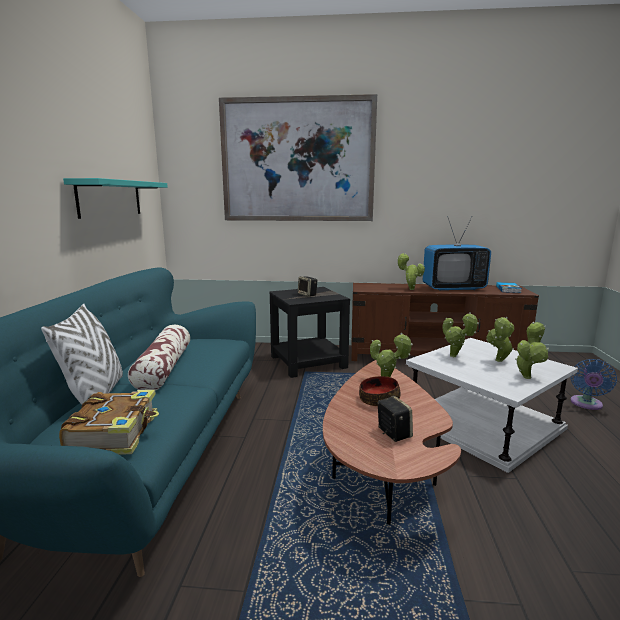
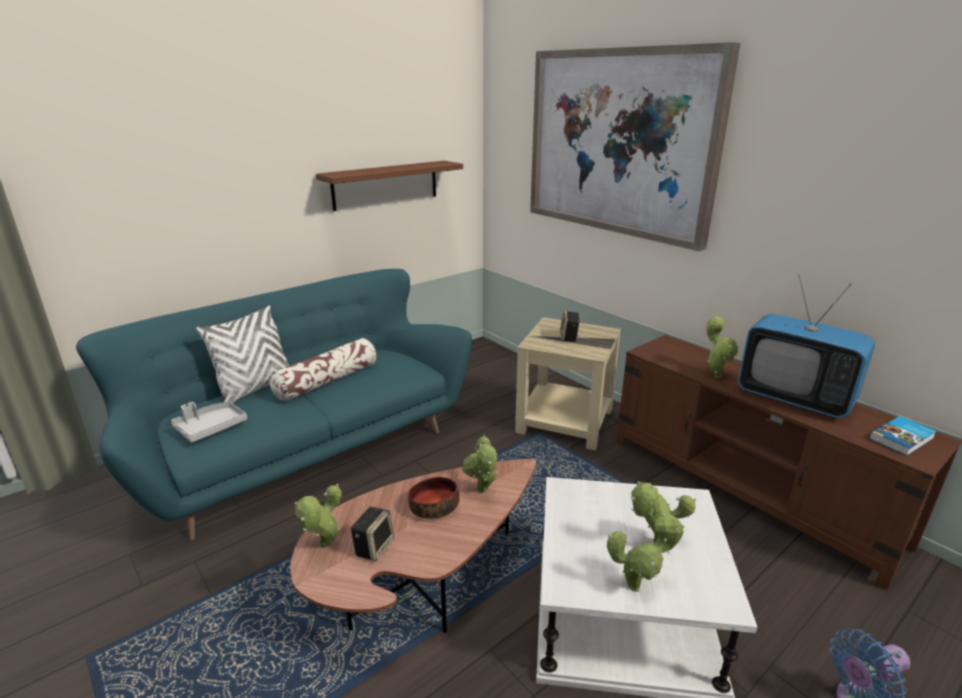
camera: 45 degrees right, 10 degrees up
book [59,390,159,455] -> grey tray [171,402,247,443]
turquoise shelf [63,178,168,219] -> brown shelf [316,161,463,211]
black side table [269,287,350,378] -> beige side table [515,317,621,451]
potted plant [442,312,479,357] -> potted plant moved to [294,483,342,548]

